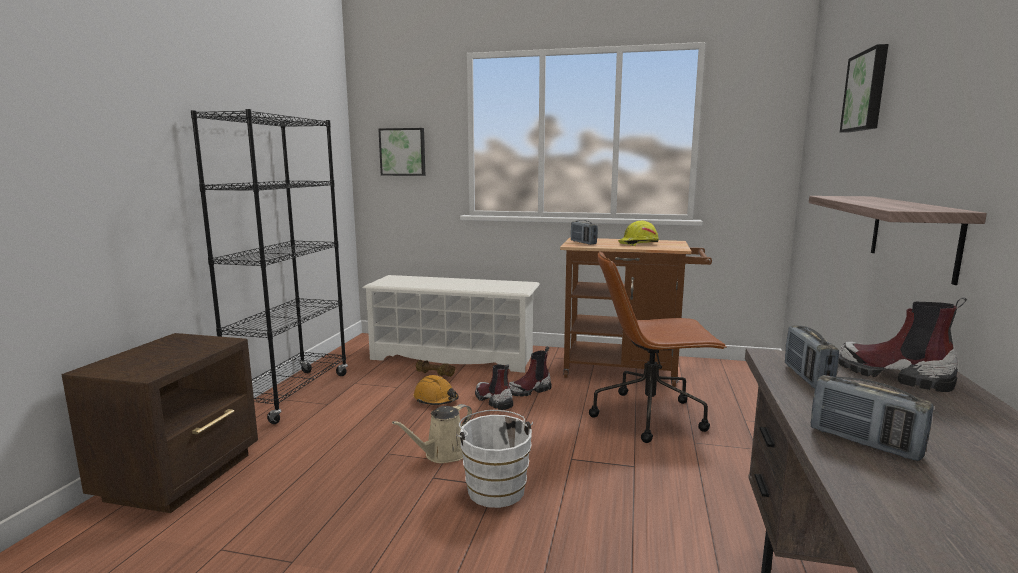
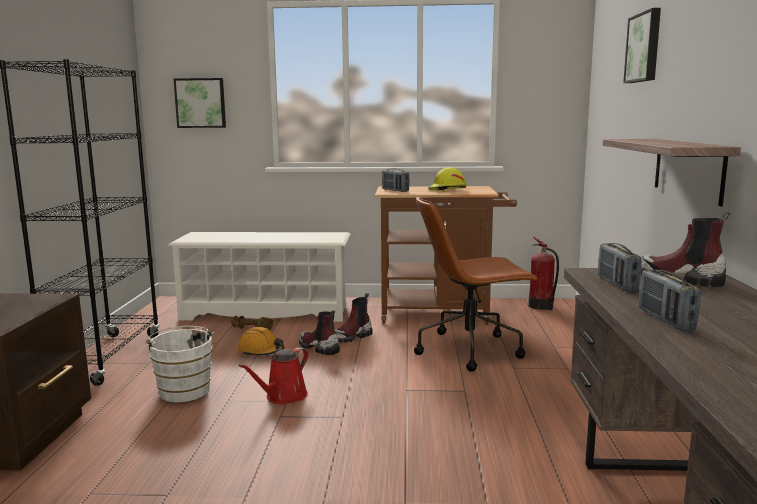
camera: 10 degrees left, 0 degrees up
beige watering can [392,404,472,463] -> red watering can [238,347,309,404]
white bucket [456,410,533,508] -> white bucket moved to [145,326,214,402]
radio [811,375,934,461] -> radio turned 45 degrees clockwise [639,269,701,331]
none -> fire extinguisher [528,237,559,310]

